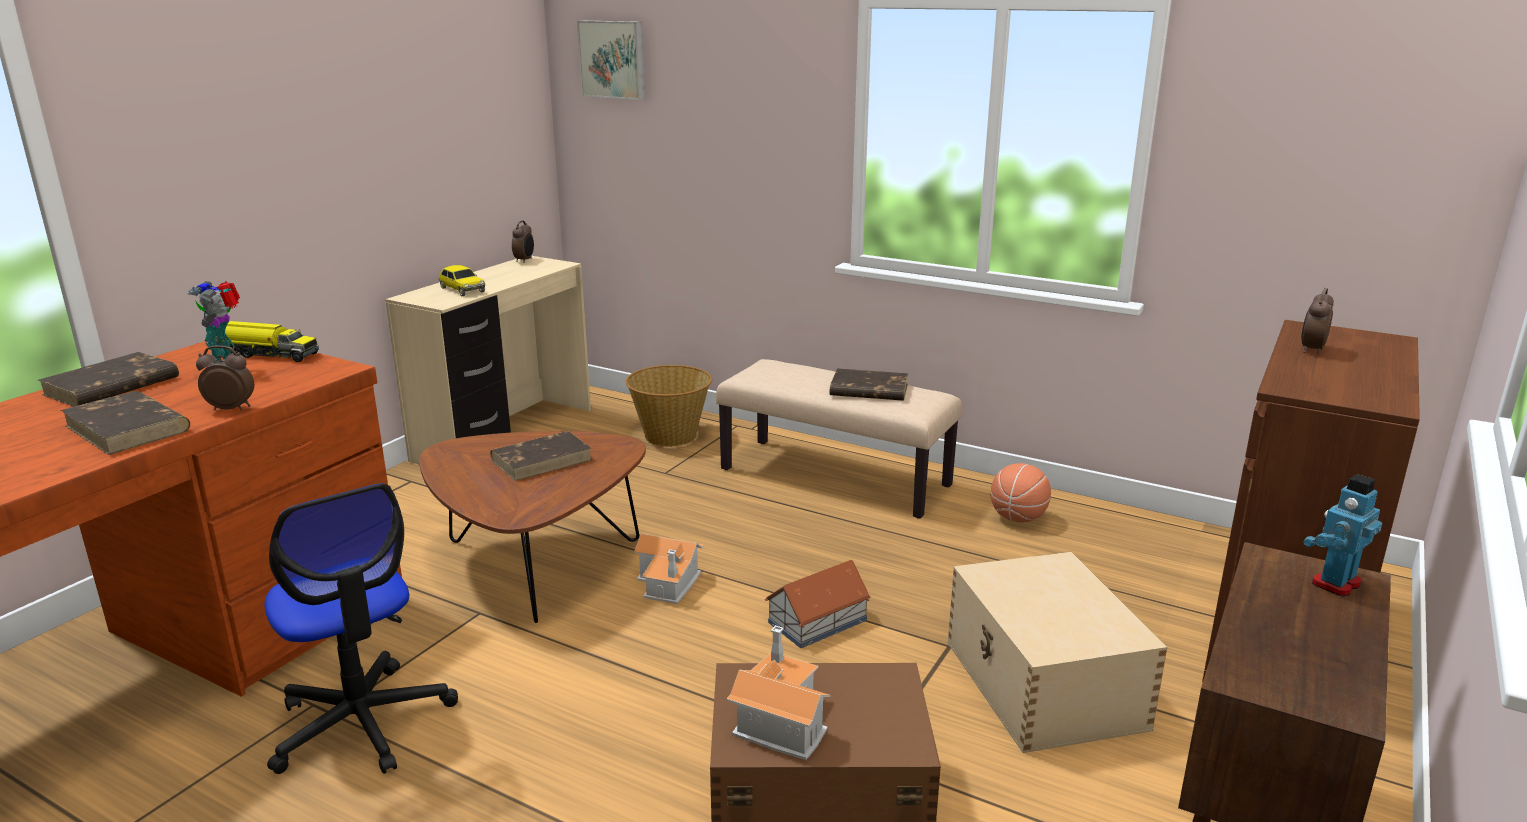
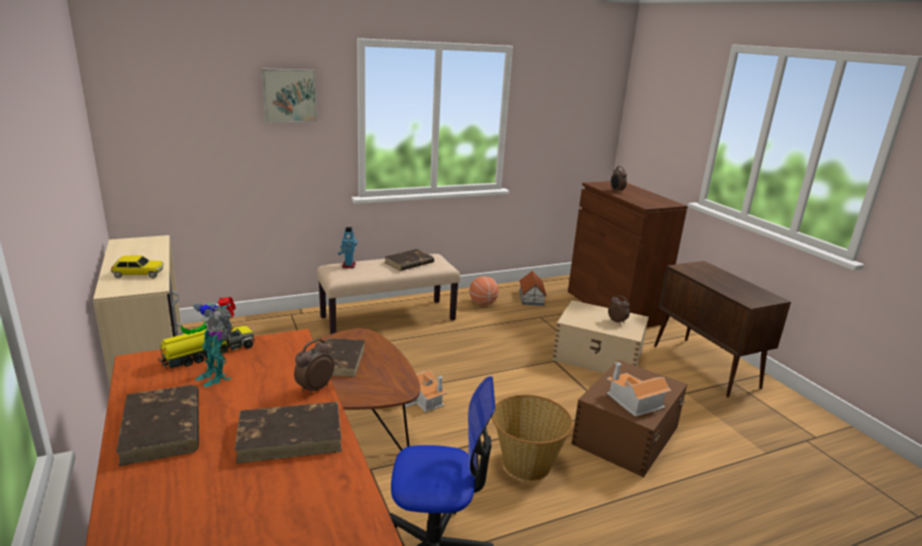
camera: 55 degrees left, 0 degrees up
alarm clock [512,220,534,263] -> alarm clock moved to [608,295,630,324]
picture [577,21,645,100] -> picture moved to [261,68,317,122]
basket [625,365,712,447] -> basket moved to [492,395,573,481]
toy house [765,560,871,648] -> toy house moved to [519,271,547,306]
toy robot [1304,474,1382,596] -> toy robot moved to [338,226,358,268]

